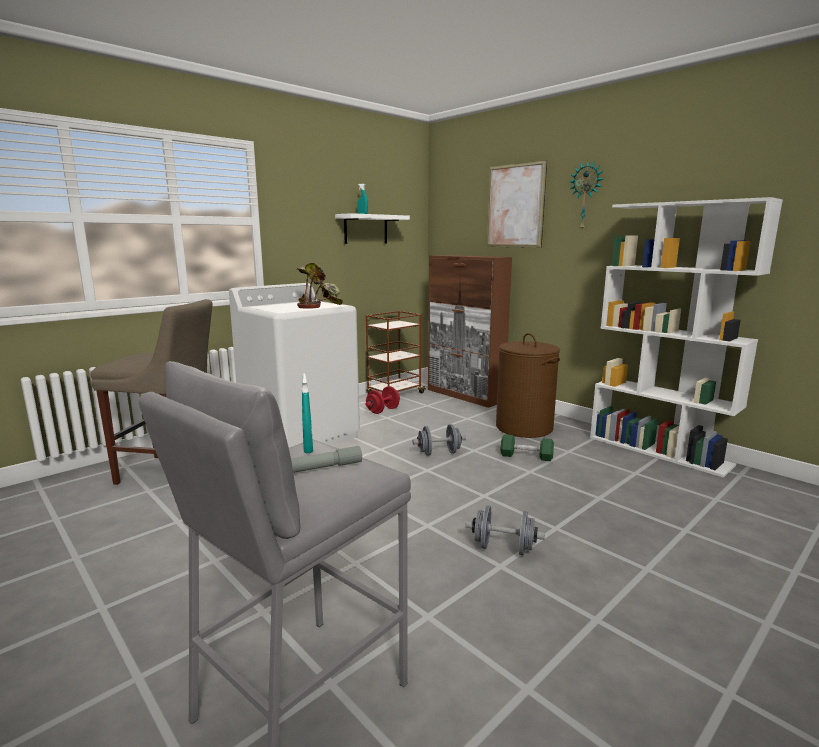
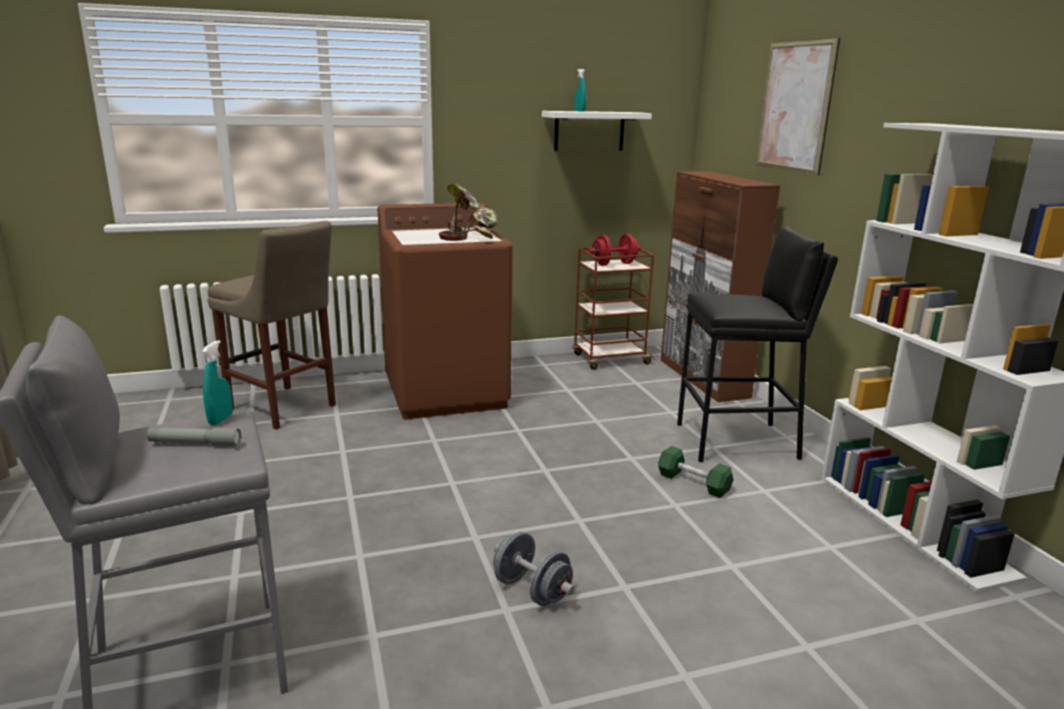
camera: 25 degrees right, 5 degrees up
white washing machine [229,283,360,448] -> brown washing machine [377,203,513,419]
red dumbbell [366,386,400,414] -> red dumbbell moved to [588,234,641,266]
grey dumbbell [413,424,466,456] -> none
brown laundry basket [496,333,560,438] -> black stool [677,225,838,462]
wall clock [570,161,603,232] -> none

